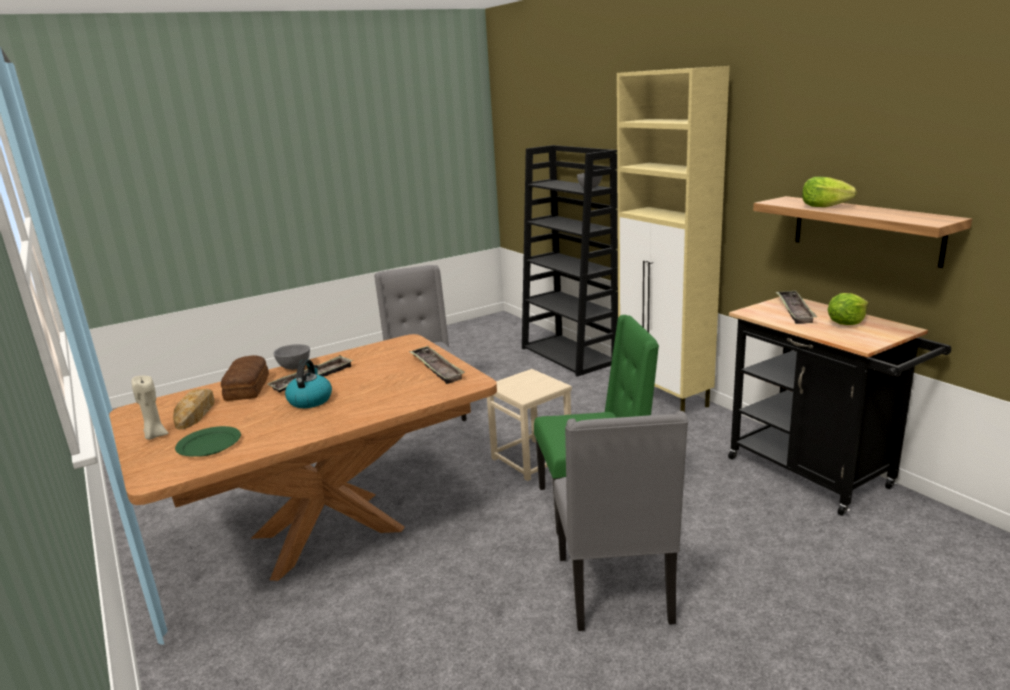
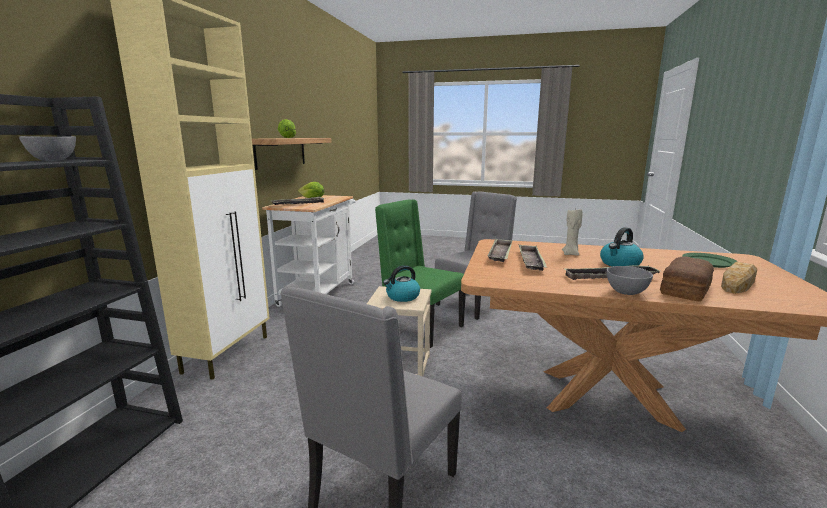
camera: 135 degrees left, 5 degrees down
beige candle [131,376,169,440] -> beige candle moved to [562,209,582,256]
black cart [728,297,951,516] -> white cart [262,195,356,307]
none -> kettle [383,265,420,302]
none -> tray [519,245,547,271]

